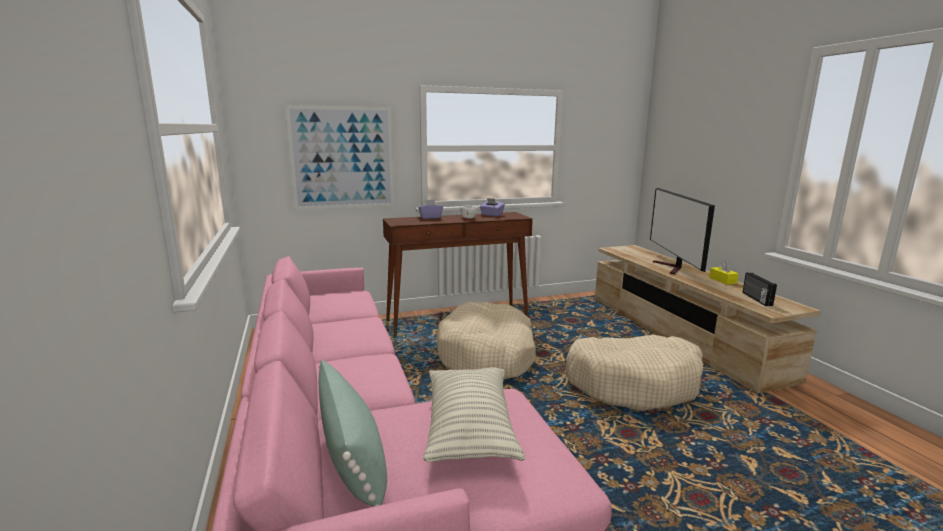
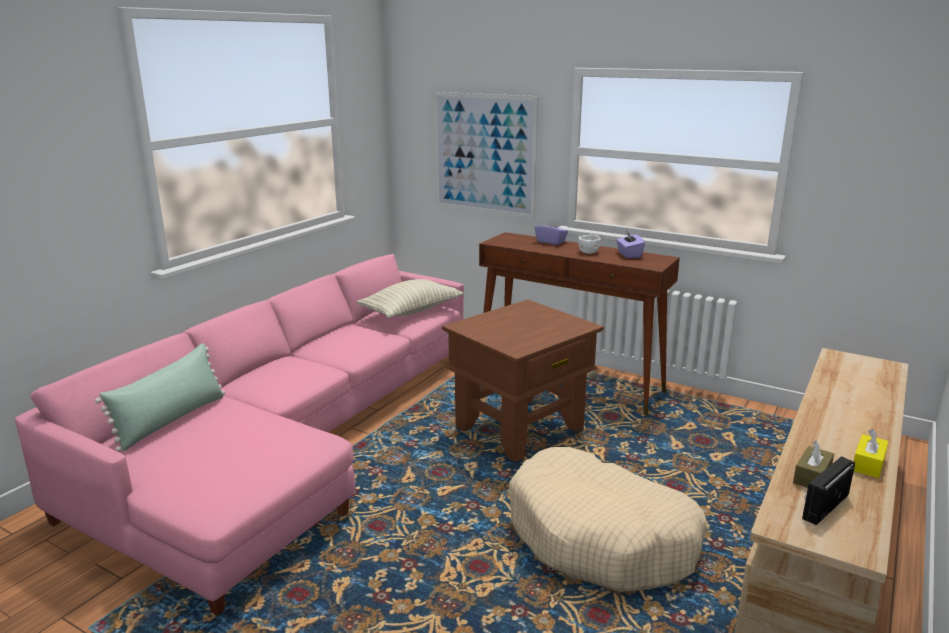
camera: 50 degrees right, 5 degrees up
pillow [423,367,525,462] -> pillow moved to [357,279,463,318]
beige dog bed [436,302,536,379] -> brown side table [442,299,604,462]
television [650,188,715,274] -> none
none -> brown tissue box [793,441,834,488]

